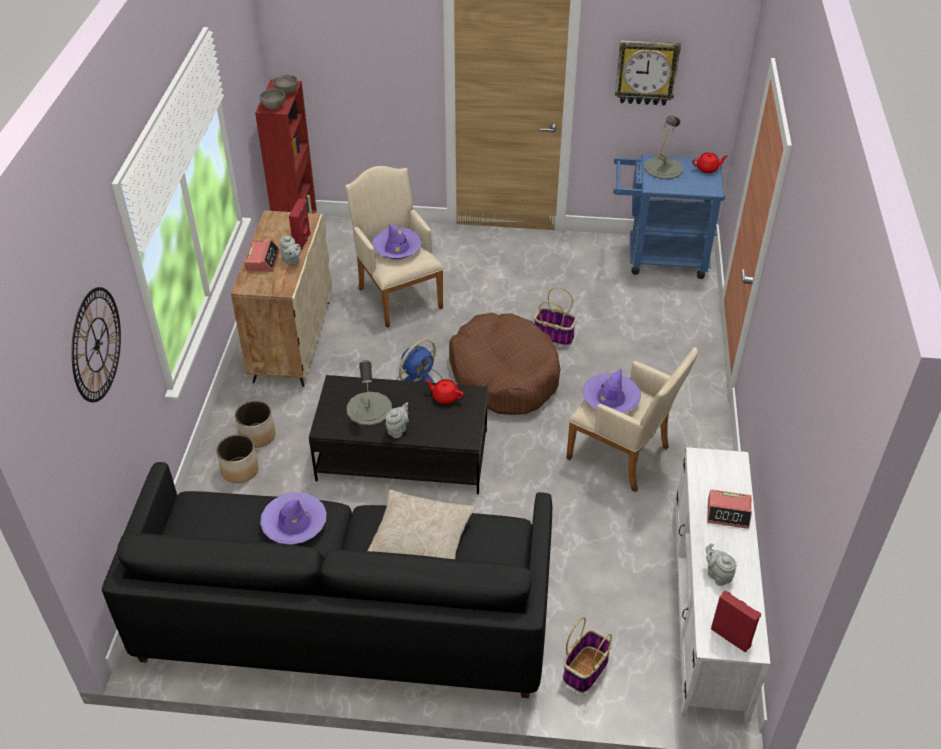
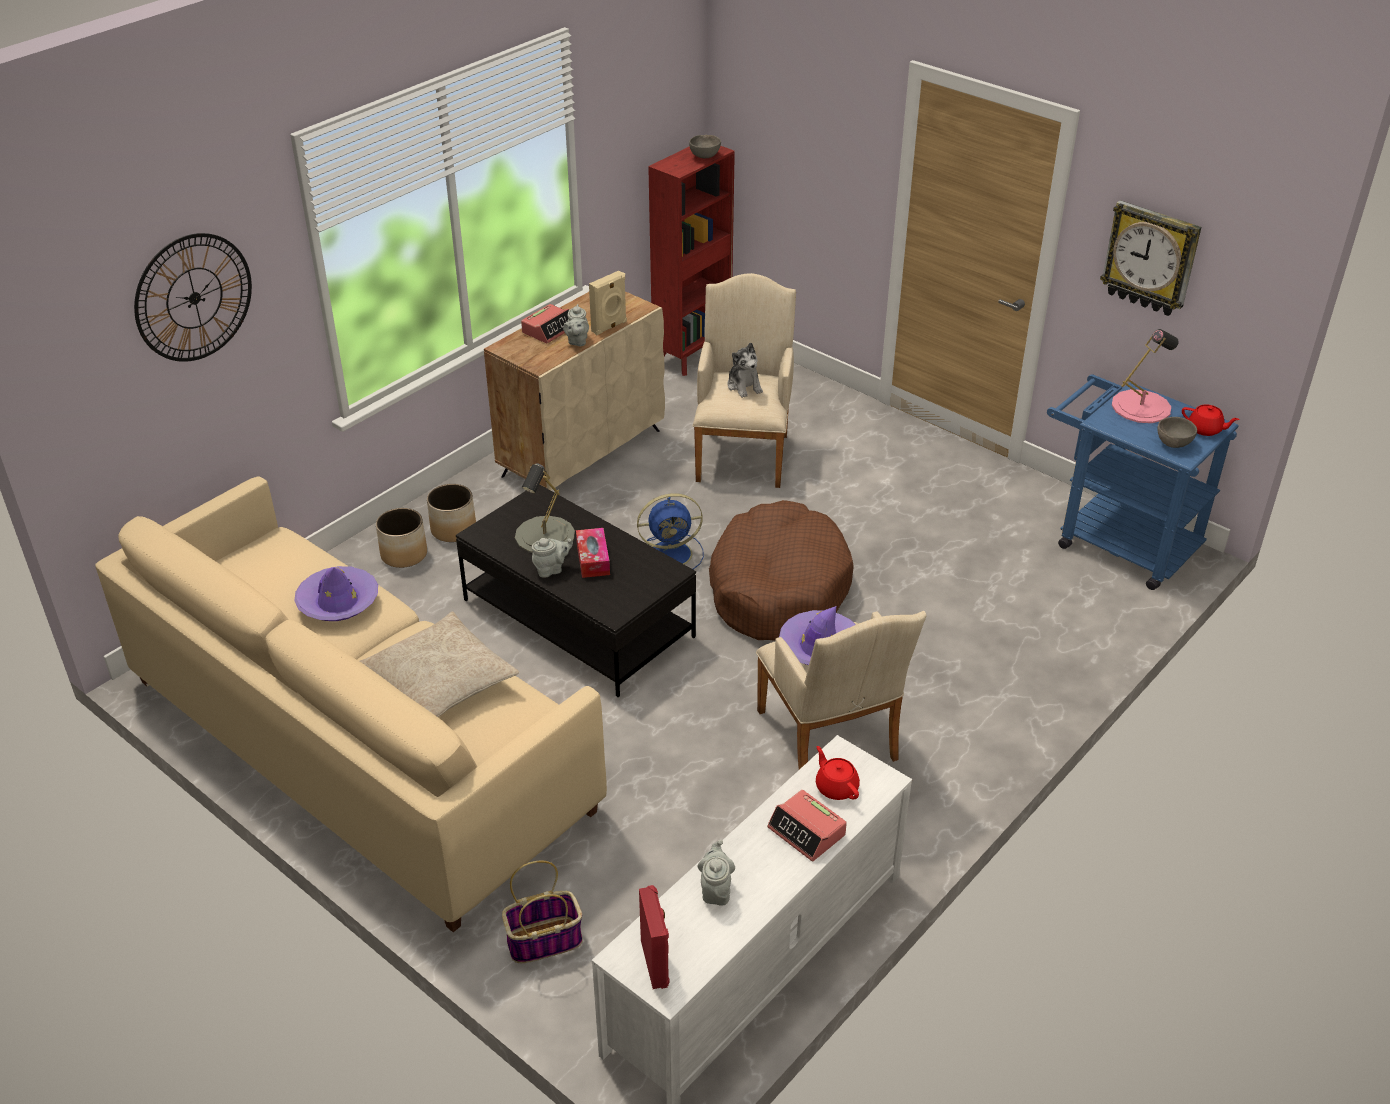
camera: 35 degrees right, 5 degrees down
black sofa [102,462,552,698] -> beige sofa [95,476,607,932]
grey bowl [260,89,286,109] -> grey bowl moved to [1158,417,1197,448]
red speaker [289,198,311,251] -> beige speaker [589,271,627,335]
purple hat [372,225,422,259] -> plush toy [727,343,763,398]
red teapot [425,379,464,404] -> red teapot moved to [816,746,860,800]
basket [534,287,577,346] -> none
grey table lamp [645,115,683,179] -> pink table lamp [1112,329,1179,423]
none -> tissue box [576,528,610,578]

